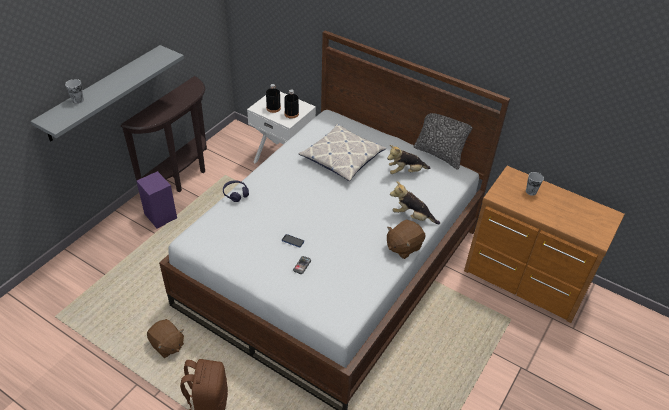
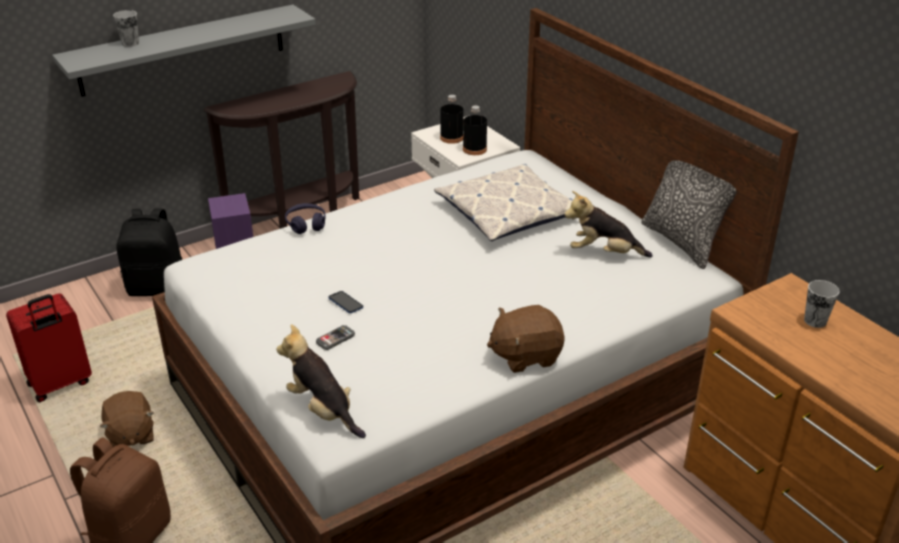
camera: 25 degrees right, 10 degrees down
plush toy [390,181,440,224] -> plush toy moved to [276,324,366,438]
none -> red suitcase [6,293,92,402]
none -> black backpack [116,209,182,296]

